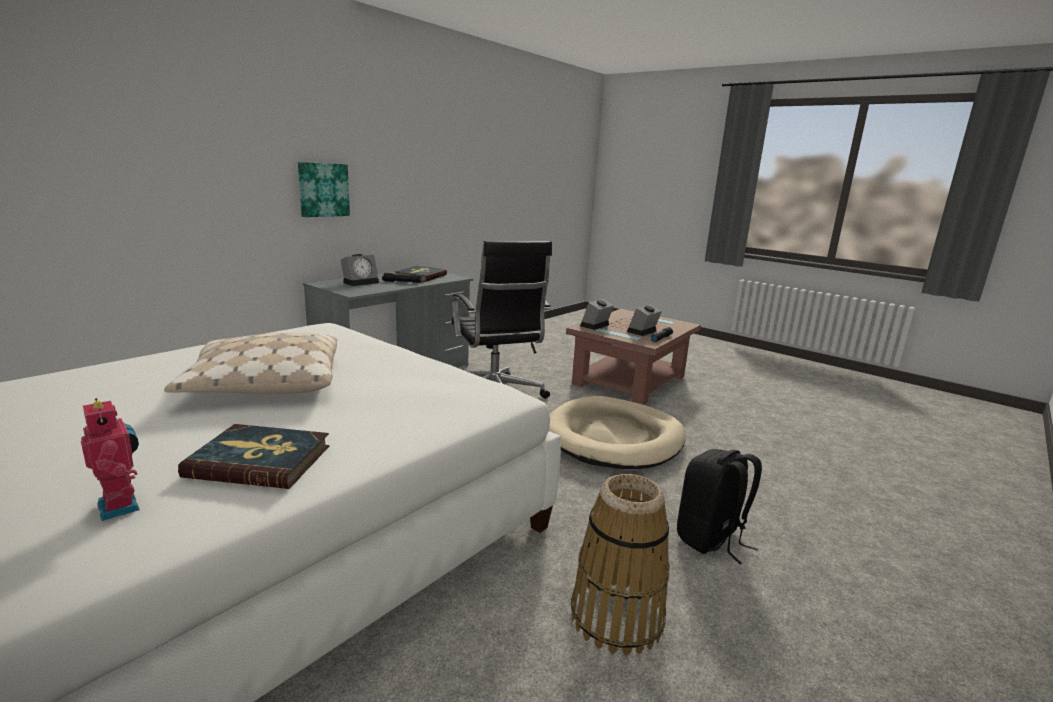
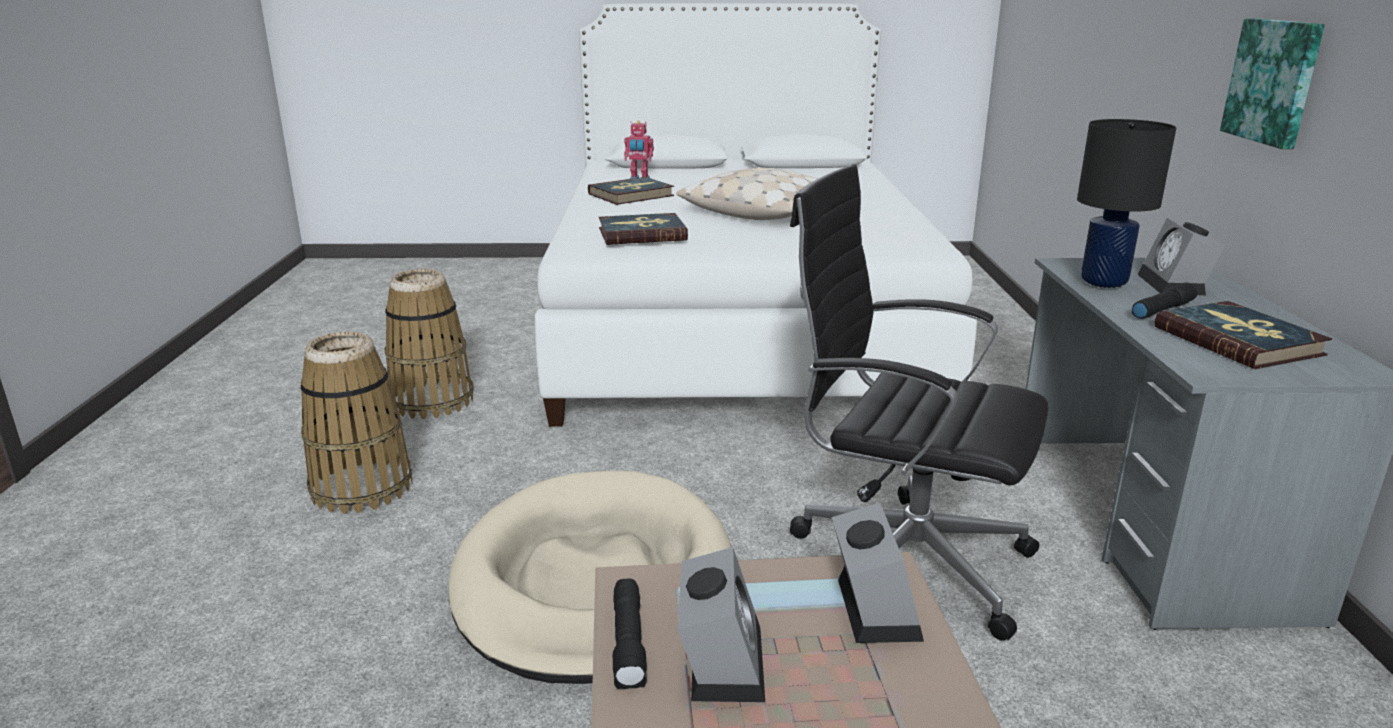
camera: 140 degrees right, 5 degrees up
black backpack [677,449,762,564] -> basket [301,332,412,514]
none -> book [599,213,688,245]
none -> black table lamp [1077,119,1176,288]

